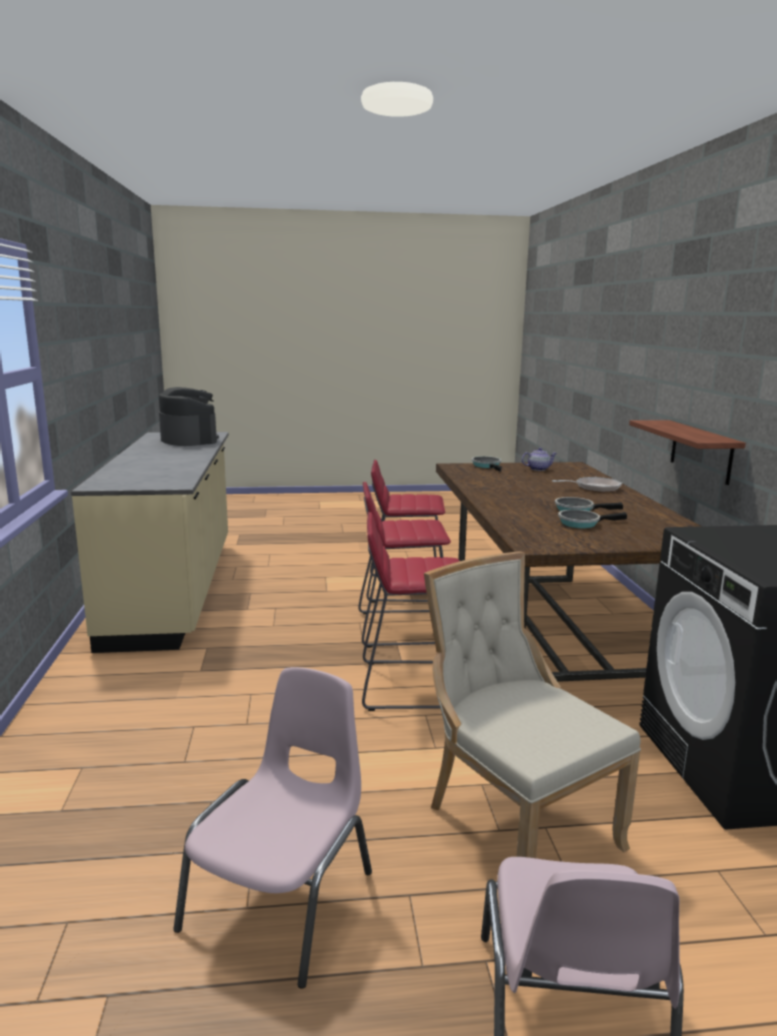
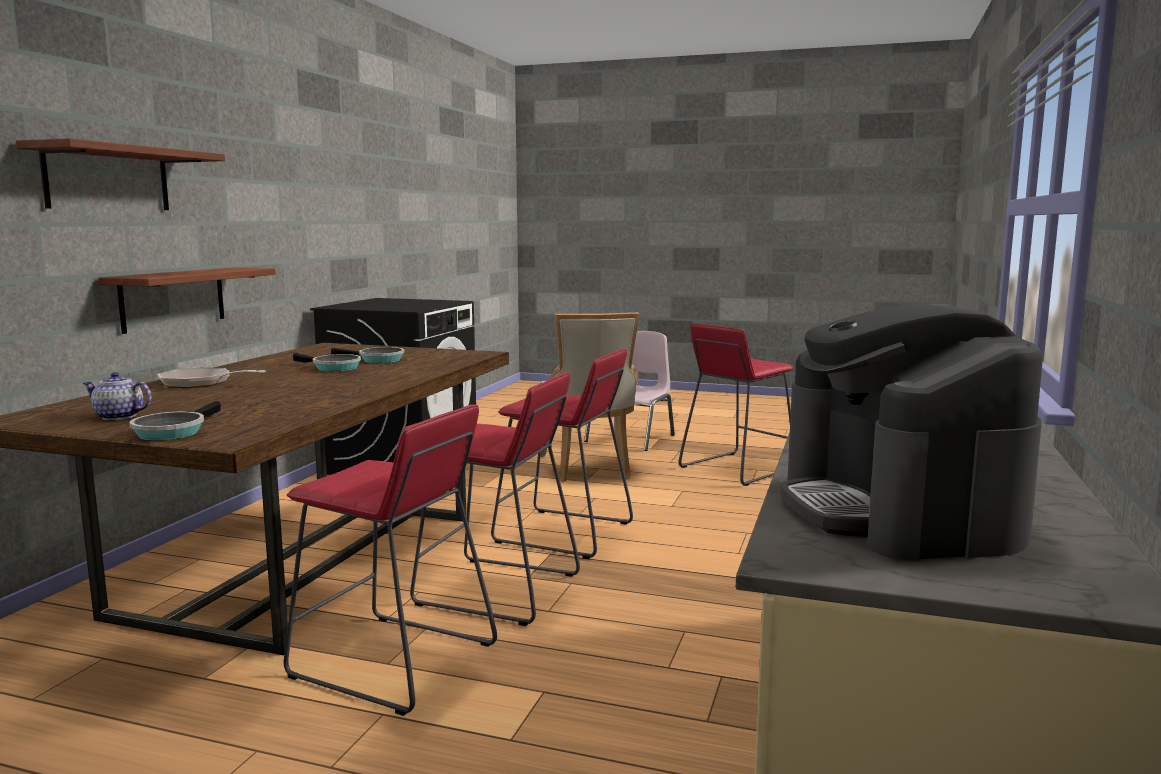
camera: 155 degrees left, 5 degrees down
pink chair [173,667,372,989] -> red stool [679,323,793,486]
none -> shelf [16,138,225,210]

